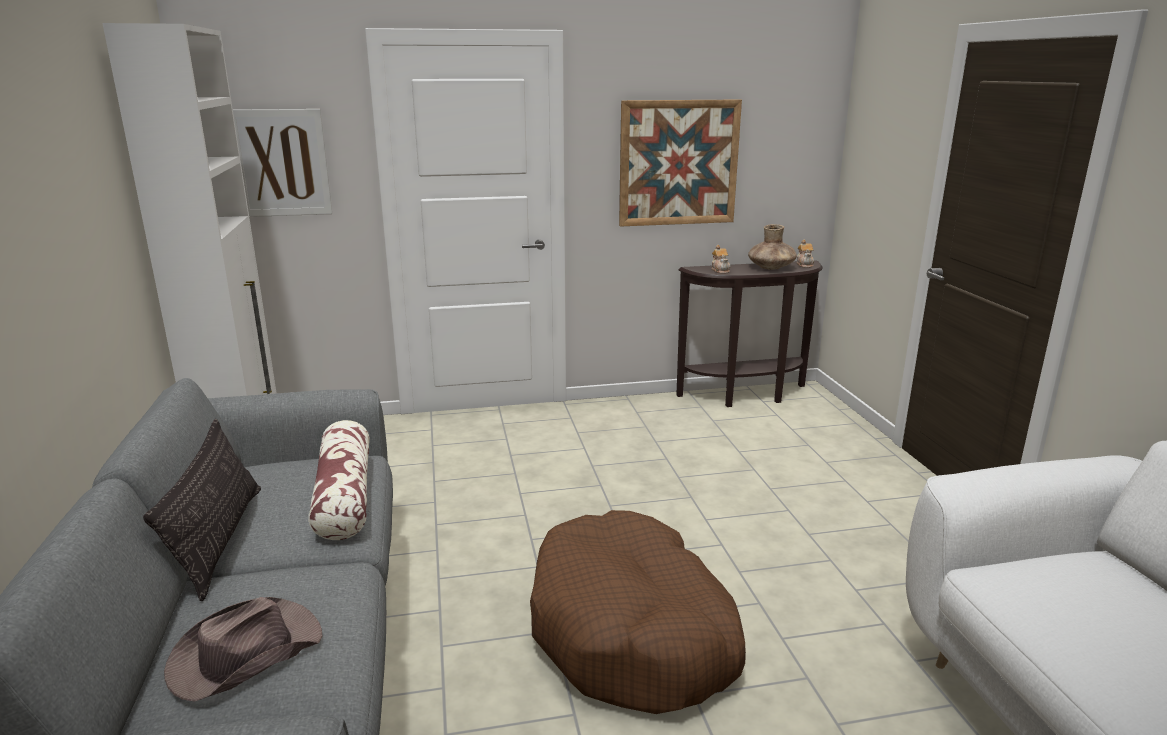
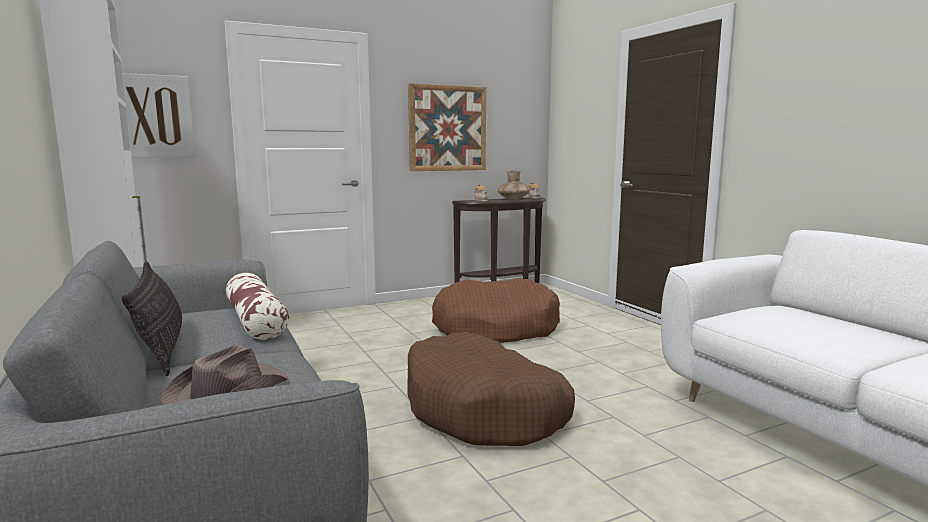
camera: 15 degrees left, 10 degrees down
none -> brown dog bed [432,278,560,343]

